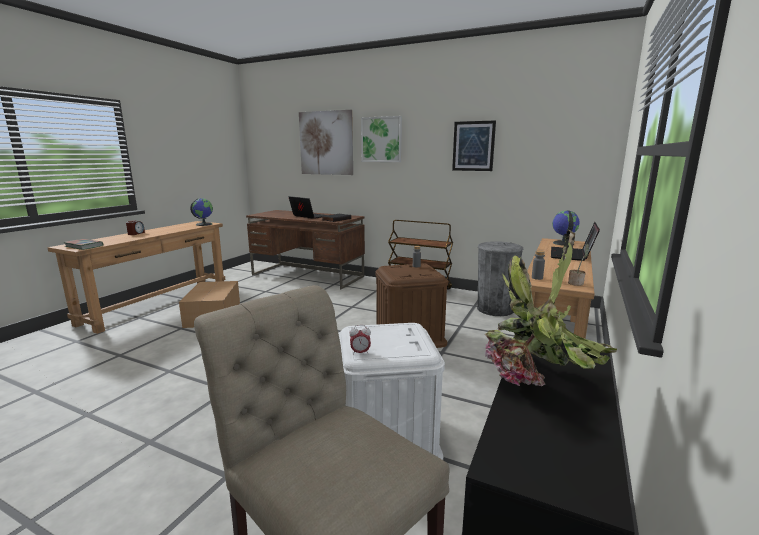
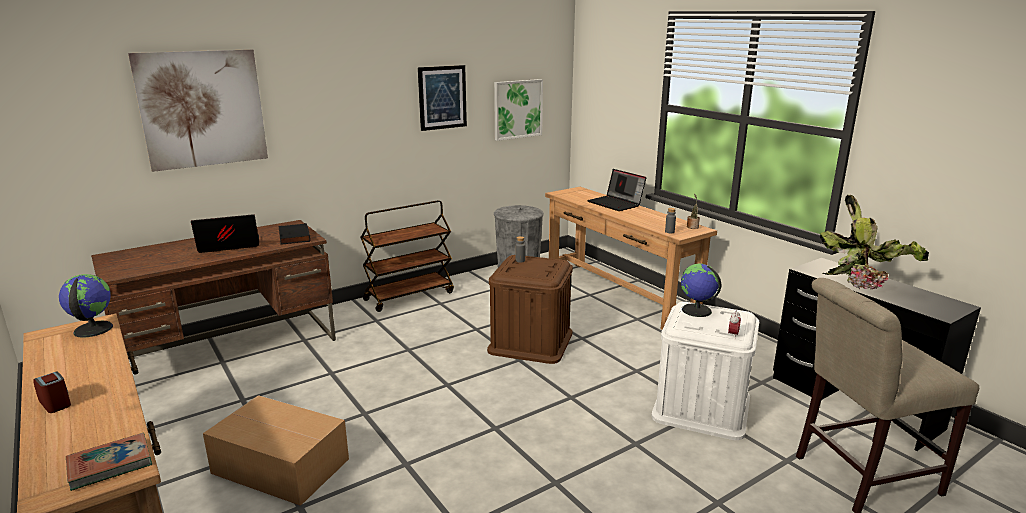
camera: 60 degrees left, 5 degrees up
picture [361,116,402,162] -> picture moved to [494,79,543,141]
globe [552,210,580,246] -> globe moved to [681,263,721,317]

